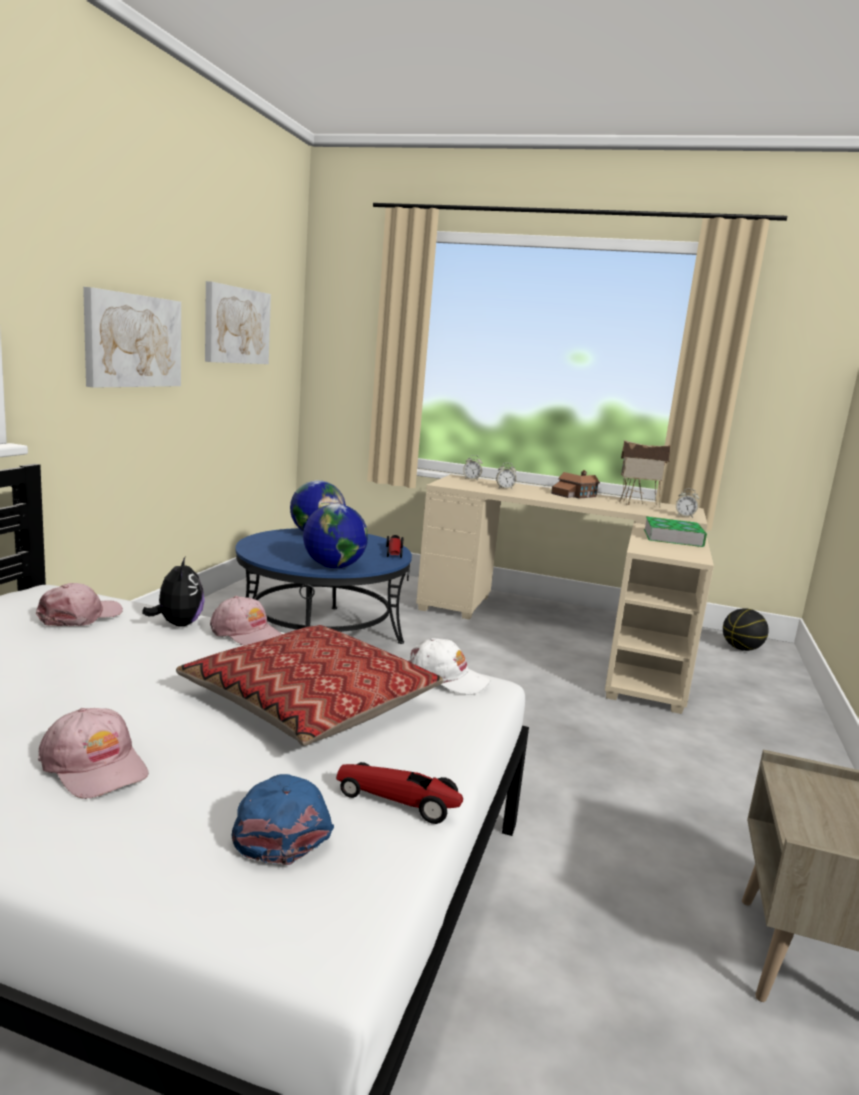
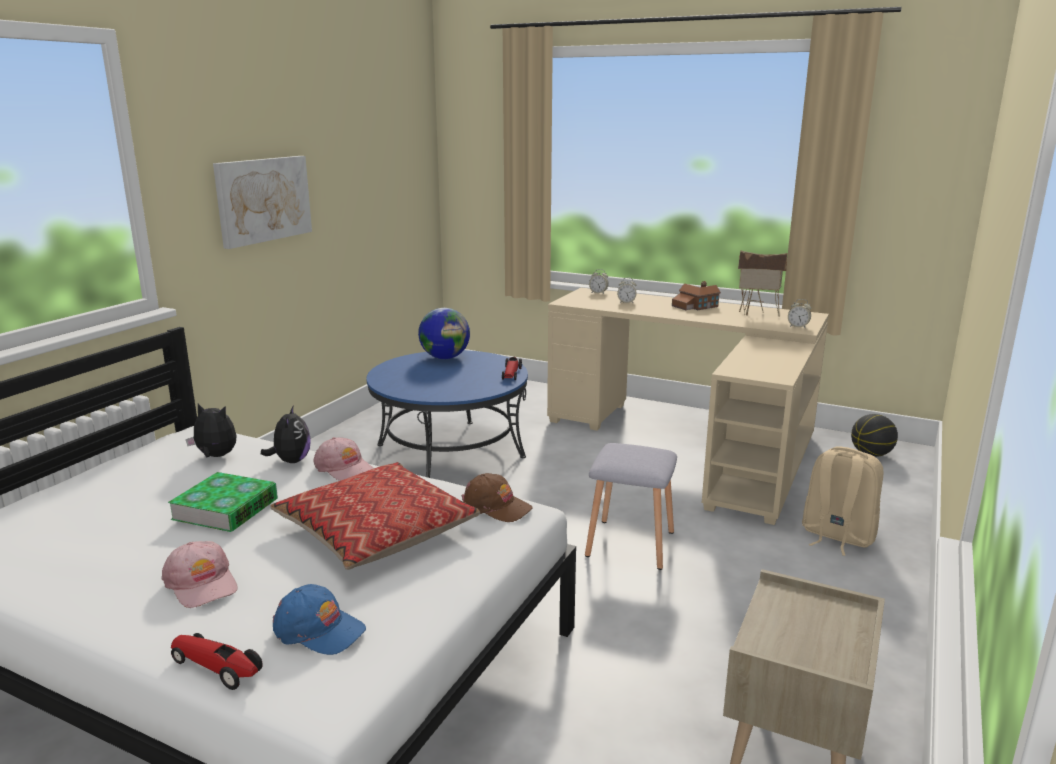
camera: 10 degrees right, 5 degrees up
pink cap [36,583,123,626] -> plush toy [186,404,237,457]
picture [205,281,271,364] -> none
blue cap [231,774,334,865] -> blue cap turned 120 degrees clockwise [273,584,366,655]
globe [303,504,368,568] -> none
toy car [336,762,463,824] -> toy car moved to [171,633,263,690]
white cap [409,638,490,695] -> brown cap [462,473,533,522]
book [644,517,707,547] -> book moved to [168,472,278,532]
none -> grey stool [585,443,677,570]
none -> beige backpack [802,447,883,556]

